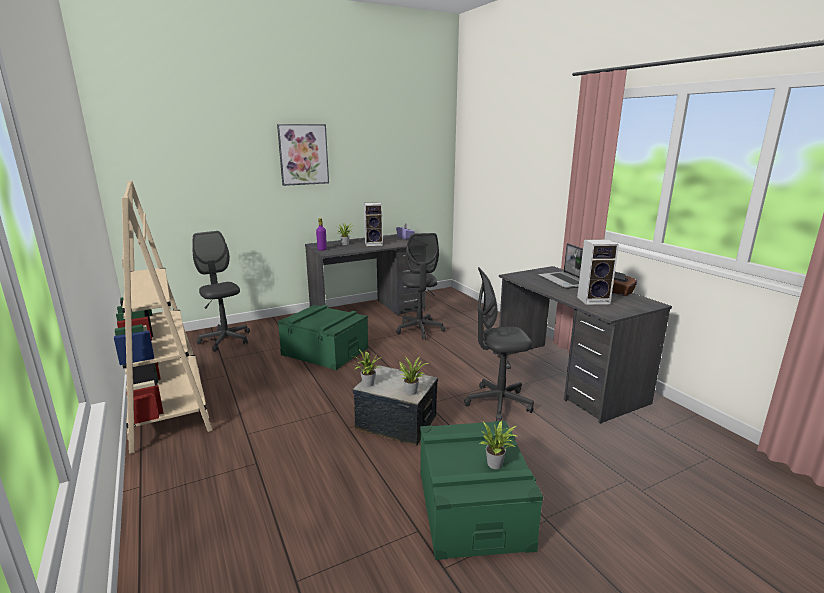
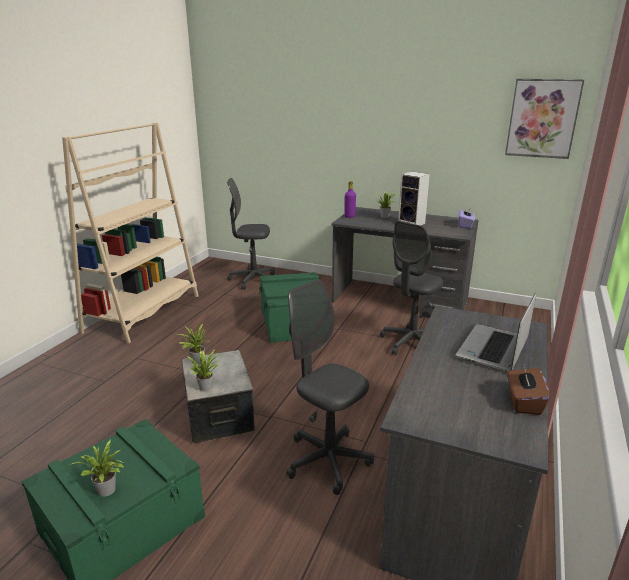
camera: 50 degrees right, 5 degrees up
grey office chair [192,231,250,352] -> grey office chair turned 105 degrees counterclockwise [227,178,275,289]
picture [277,124,329,186] -> picture moved to [505,79,584,159]
speaker [577,239,619,305] -> none

